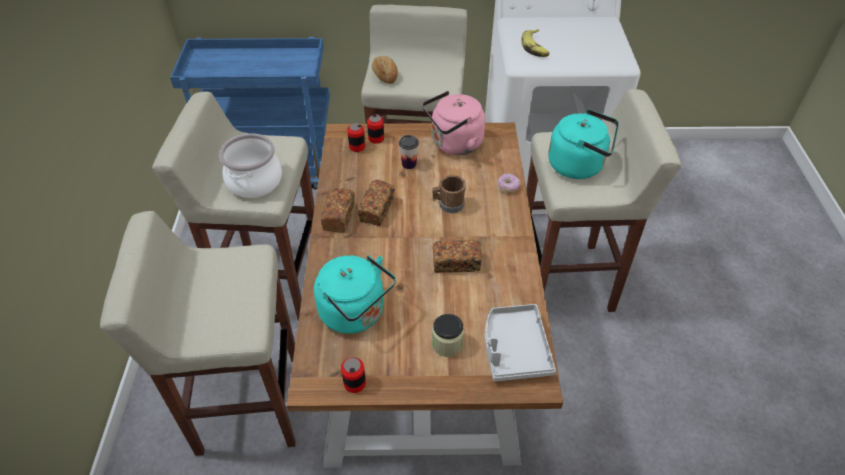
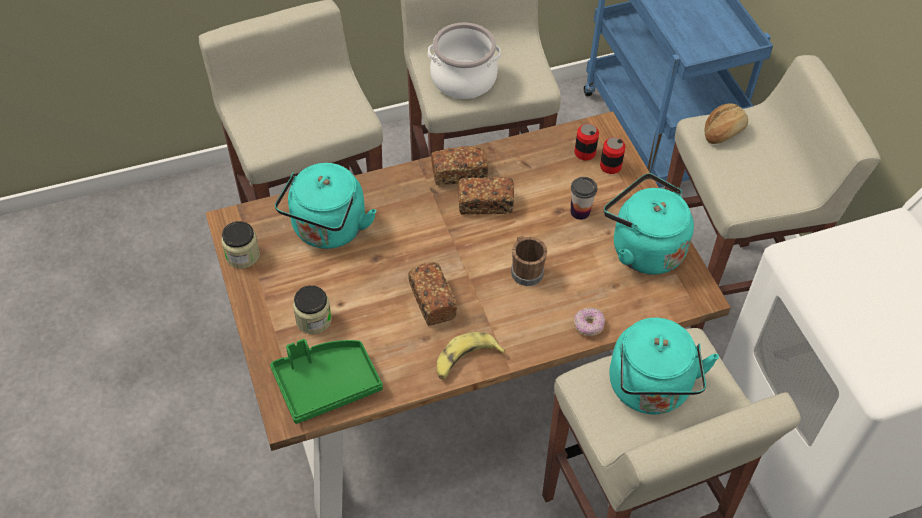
camera: 70 degrees right, 5 degrees up
can [341,357,366,393] -> jar [221,221,260,269]
pink kettle [422,91,485,155] -> turquoise kettle [604,173,694,275]
grey tray [485,304,556,381] -> green tray [270,339,383,424]
banana [521,29,550,57] -> banana moved to [437,332,505,380]

